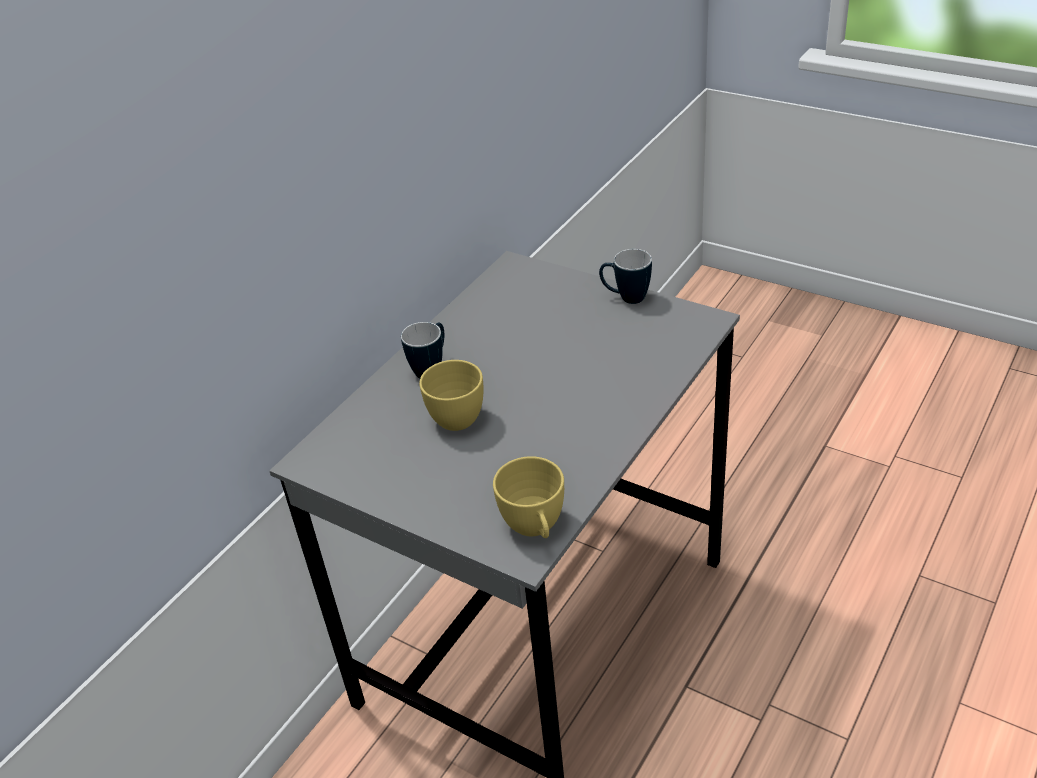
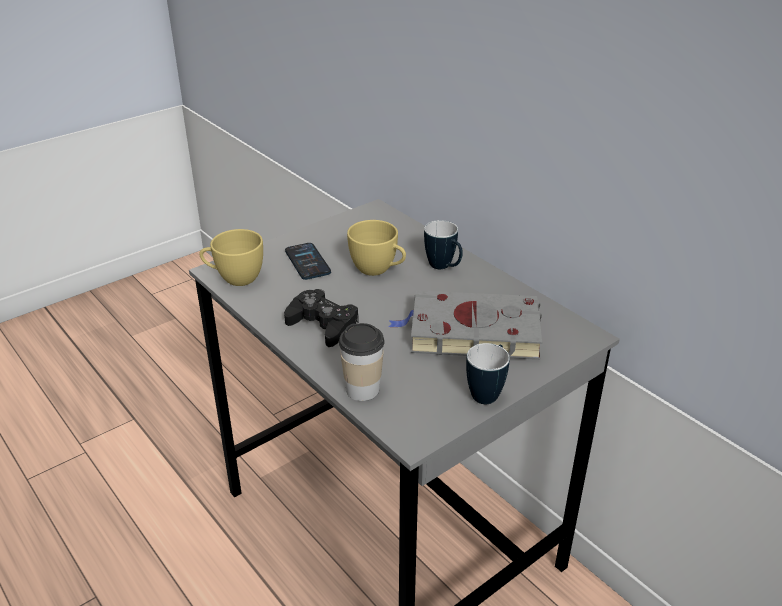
camera: 105 degrees right, 5 degrees down
none -> black game controller [284,289,359,347]
none -> phone [285,243,331,280]
none -> cup [339,323,385,401]
none -> grey book [388,290,542,360]

